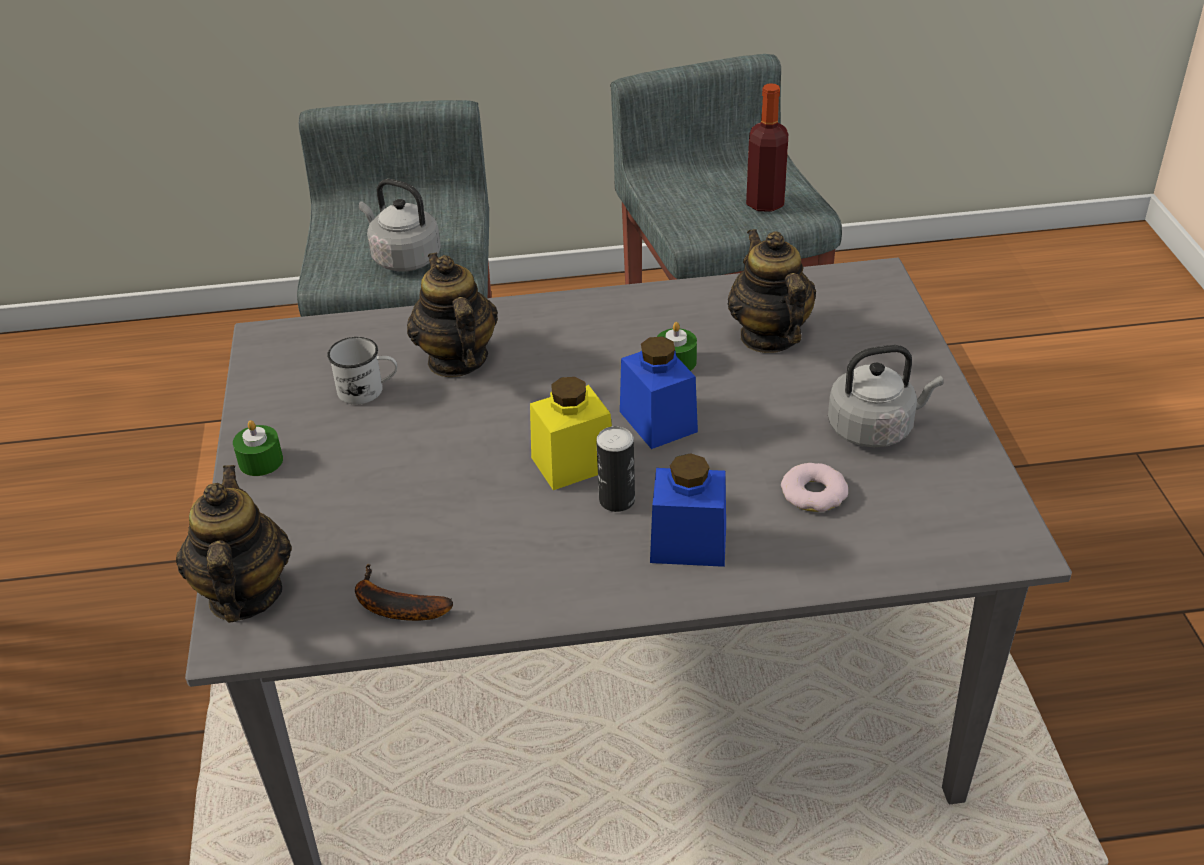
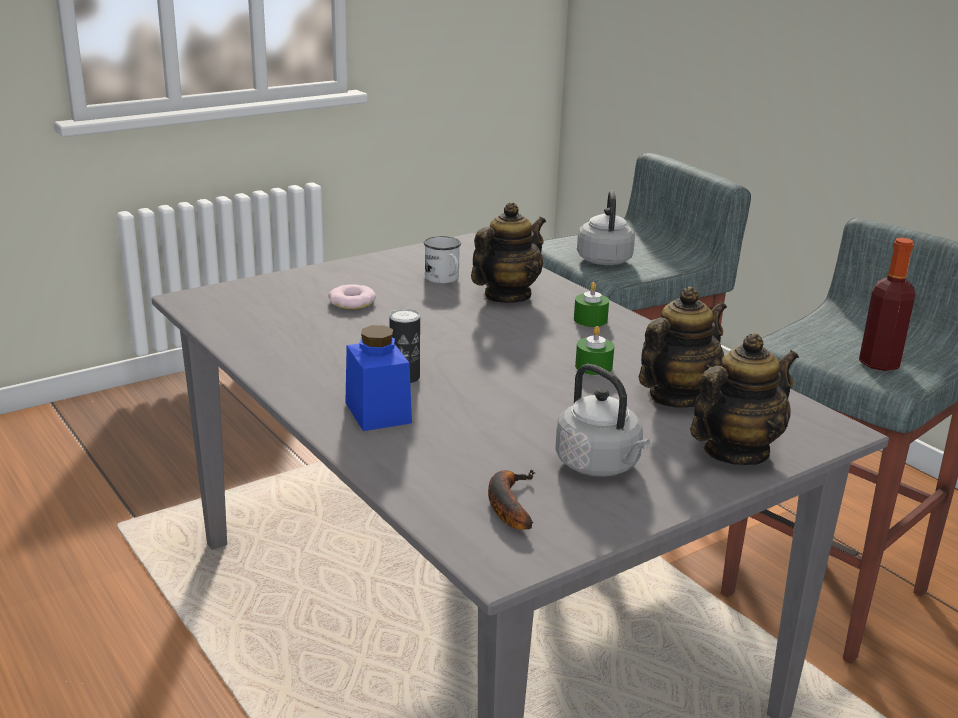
camera: 60 degrees right, 15 degrees down
teapot [176,465,292,623] -> teapot moved to [690,333,799,465]
green candle [233,420,283,476] -> green candle moved to [574,282,609,327]
banana [355,564,453,621] -> banana moved to [488,470,535,530]
yellow jar [530,377,612,490] -> none
blue jar [620,336,698,449] -> none
donut [781,463,848,512] -> donut moved to [329,284,376,309]

